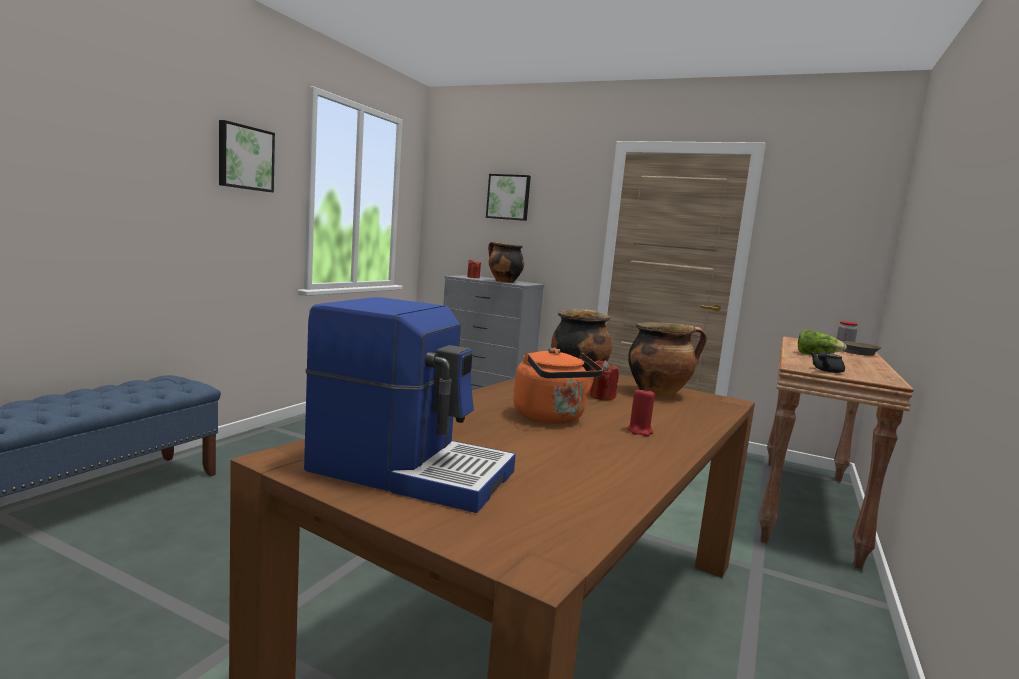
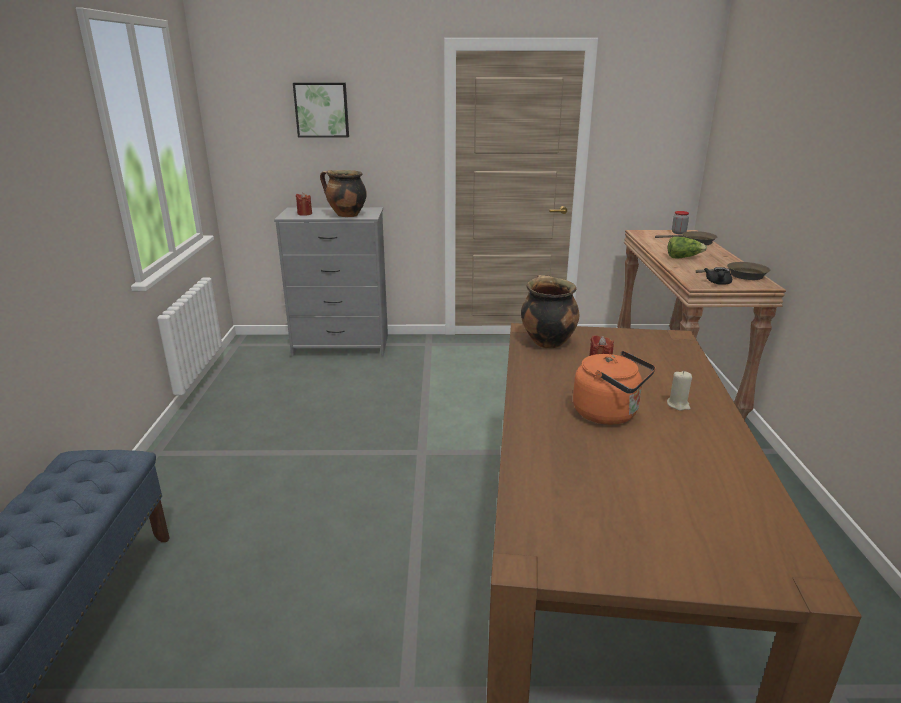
camera: 25 degrees left, 15 degrees up
picture [219,120,275,192] -> none
coffee machine [304,297,516,513] -> none
red candle [627,387,655,436] -> beige candle [667,371,692,411]
cooking pot [628,322,707,398] -> none
none -> brown frying pan [696,262,770,280]

